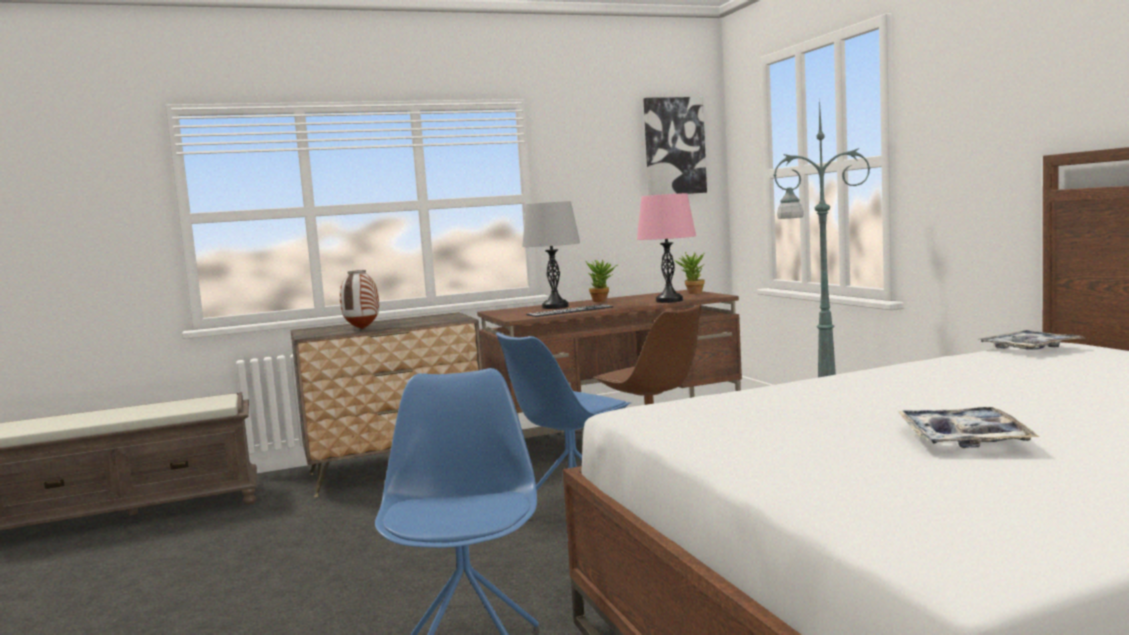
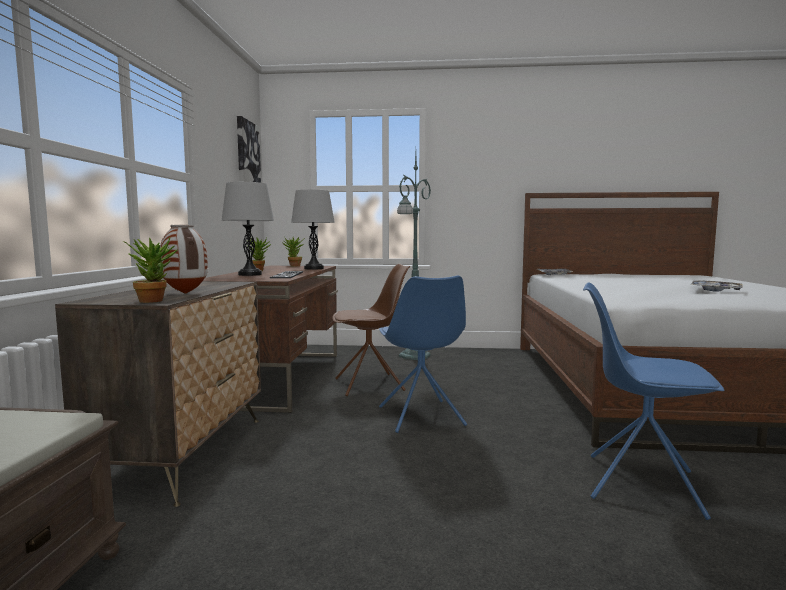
camera: 65 degrees left, 0 degrees up
pink table lamp [637,193,696,303] -> grey table lamp [291,190,335,270]
none -> potted plant [123,238,178,303]

